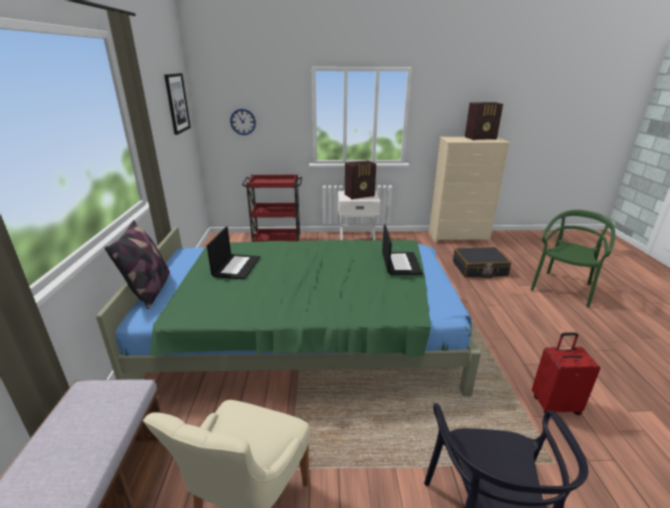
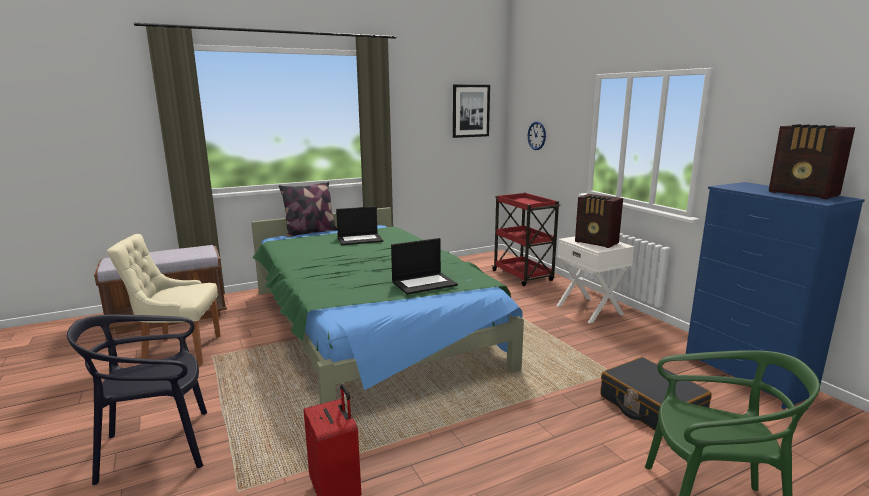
camera: 65 degrees right, 10 degrees down
beige dresser [429,137,510,244] -> blue dresser [686,182,865,409]

